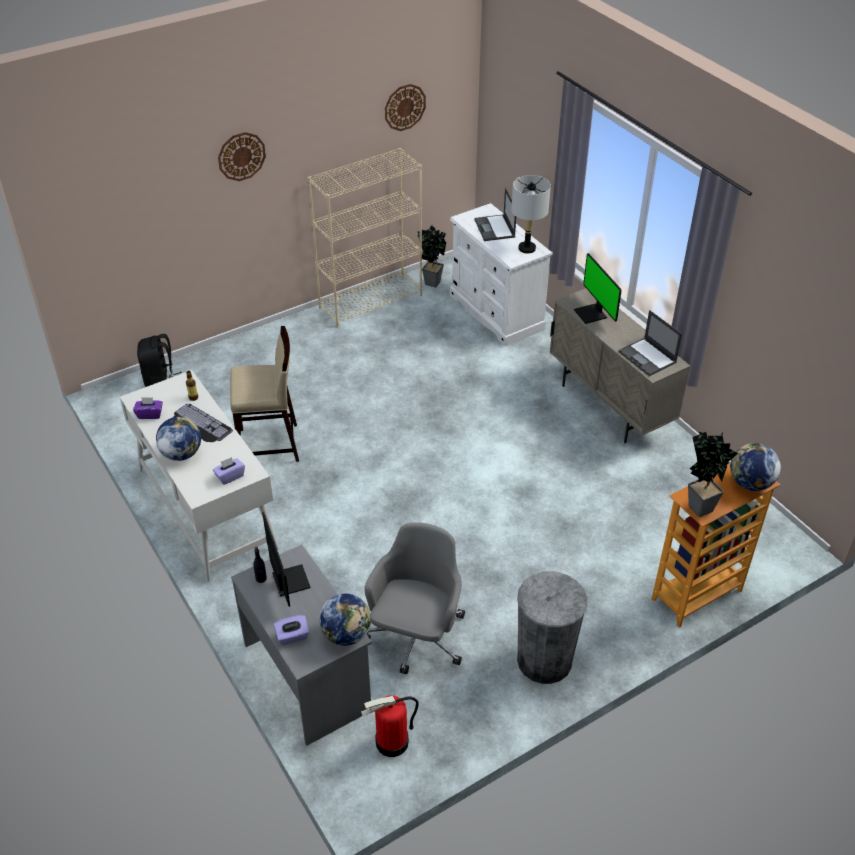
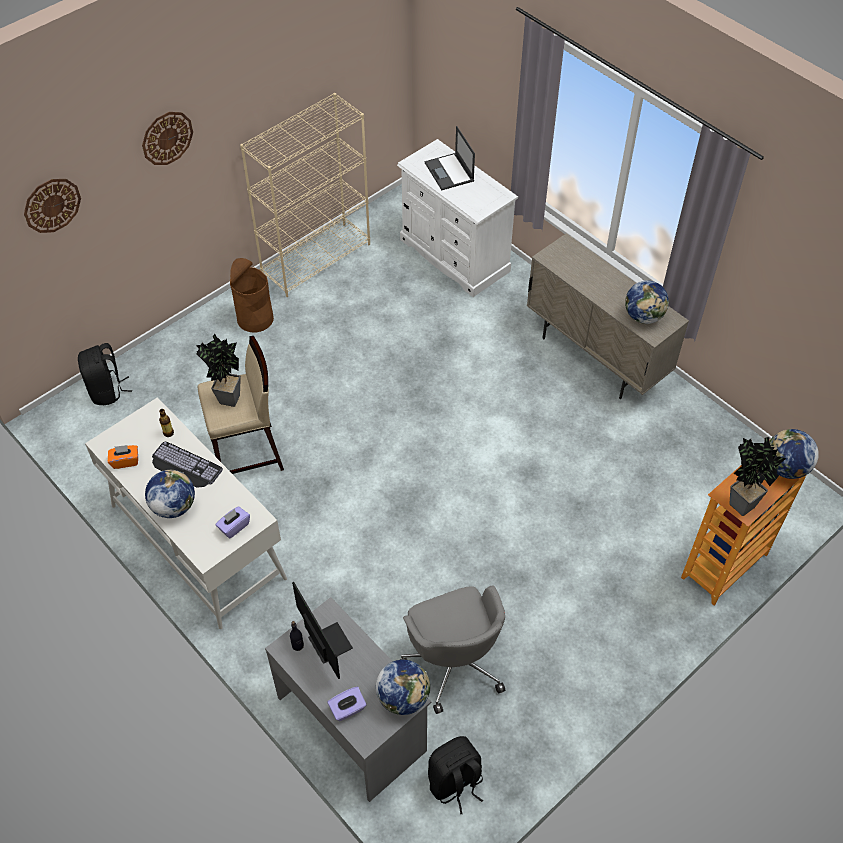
camera: 10 degrees left, 10 degrees up
purple tissue box [133,397,163,419] -> orange tissue box [108,445,138,469]
fire extinguisher [361,696,419,757] -> black backpack [428,736,483,814]
grey office chair [364,522,465,674] -> grey office chair turned 150 degrees clockwise [400,585,505,714]
wall clock [385,84,426,131] -> wall clock moved to [24,179,81,233]
potted plant [417,225,446,287] -> potted plant moved to [196,334,241,407]
grey table lamp [511,175,551,254] -> none
grey trash can [517,571,588,684] -> none
monitor [574,253,621,324] -> none
laptop [618,310,682,376] -> globe [625,280,669,324]
none -> brown trash can [230,258,274,332]

